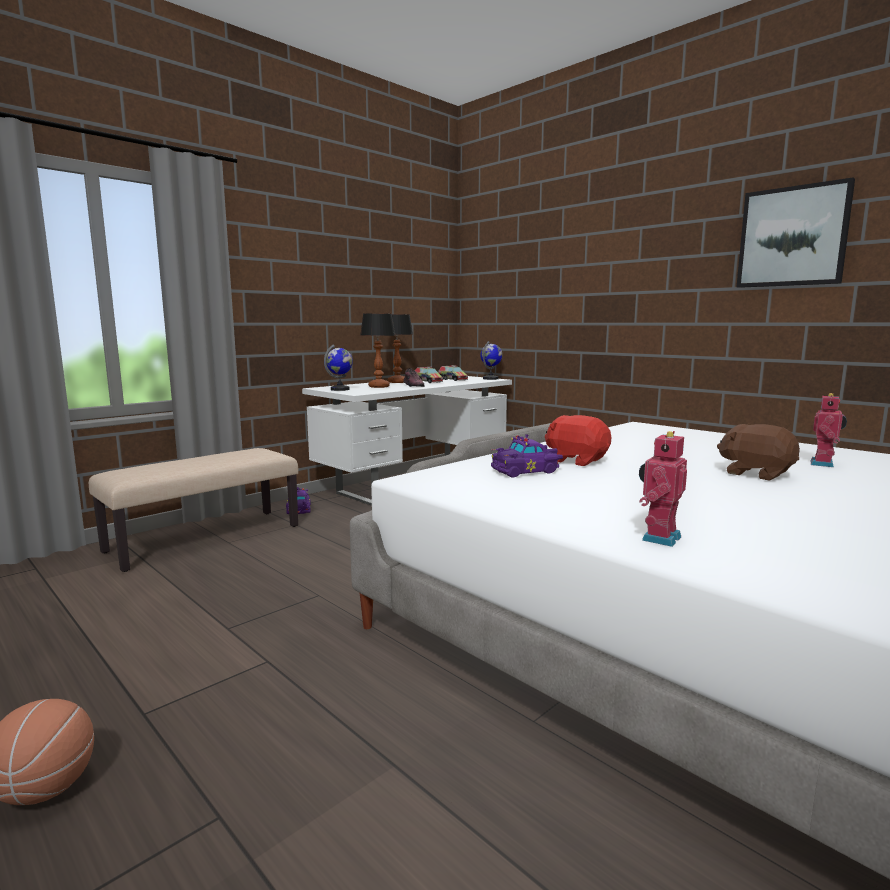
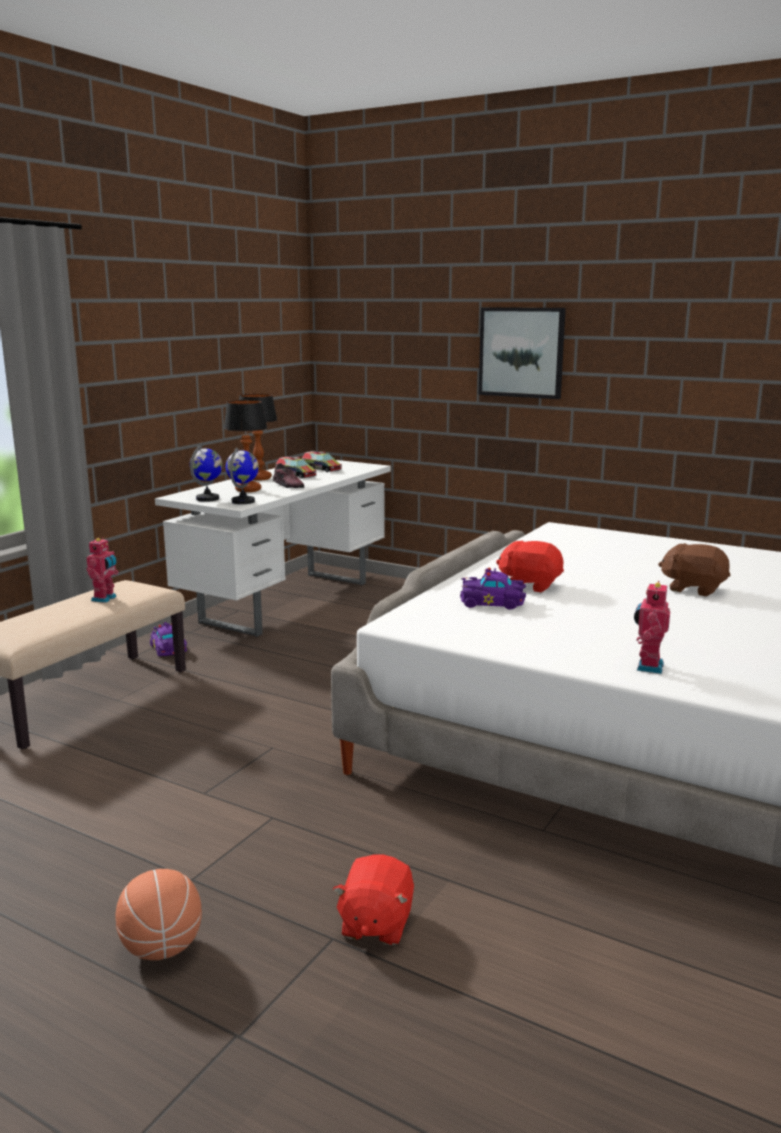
camera: 15 degrees left, 5 degrees up
globe [480,341,503,380] -> globe moved to [226,447,259,504]
purple toy car [491,434,563,477] -> purple toy car turned 45 degrees clockwise [460,568,526,610]
picture [736,178,855,288] -> picture moved to [479,307,566,399]
toy robot [811,393,847,467] -> toy robot moved to [86,537,119,603]
none -> red plush toy [333,854,414,945]

